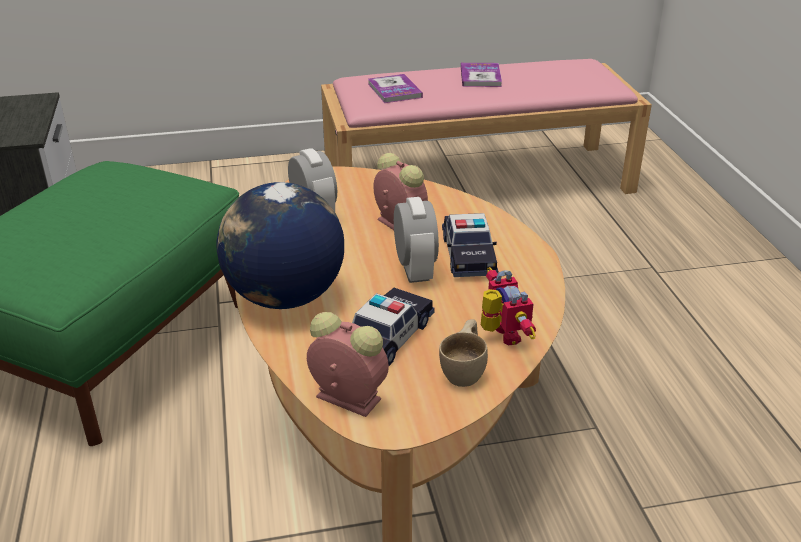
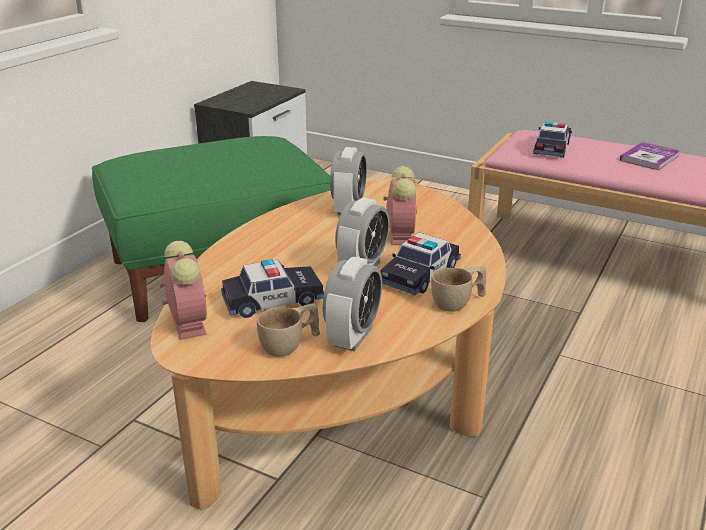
camera: 40 degrees right, 5 degrees down
globe [216,182,344,309] -> none
book [368,74,423,103] -> toy car [533,122,572,158]
toy robot [481,267,536,345] -> alarm clock [323,257,382,352]
none -> beige cup [431,266,486,312]

